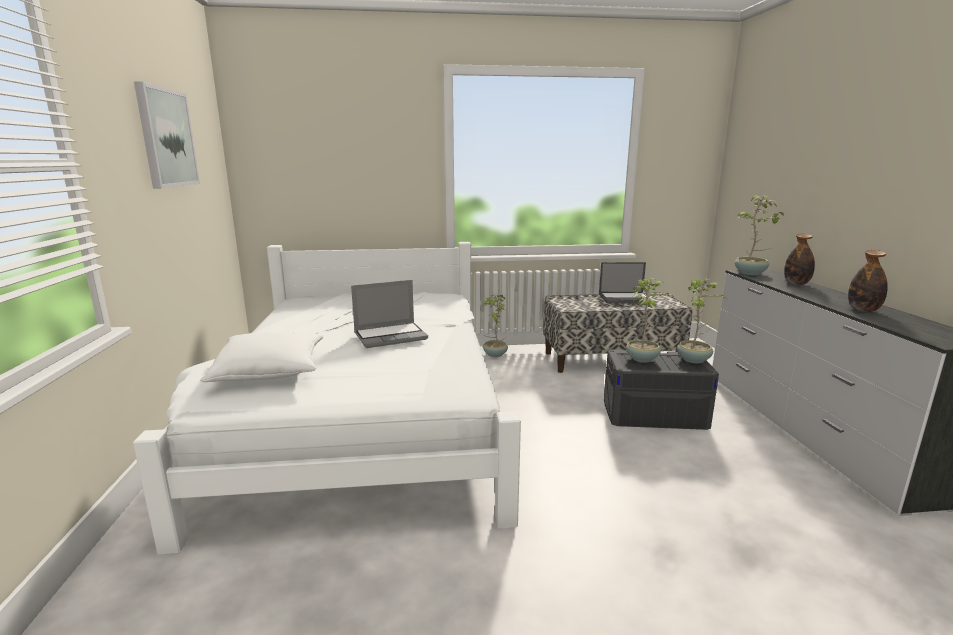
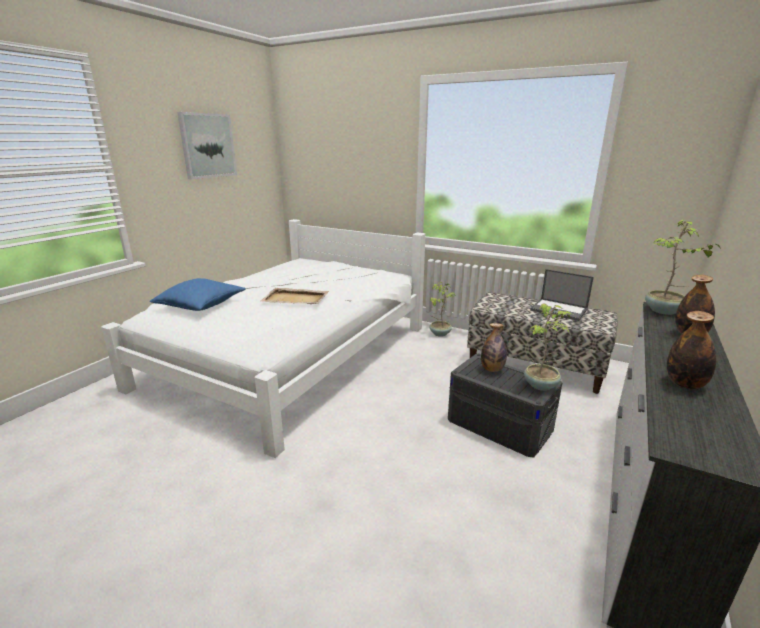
camera: 35 degrees right, 5 degrees up
white pillow [200,332,324,382] -> blue pillow [150,278,246,311]
laptop [351,280,428,348] -> beige tray [261,288,329,304]
potted plant [626,278,674,363] -> bottle [481,323,507,372]

